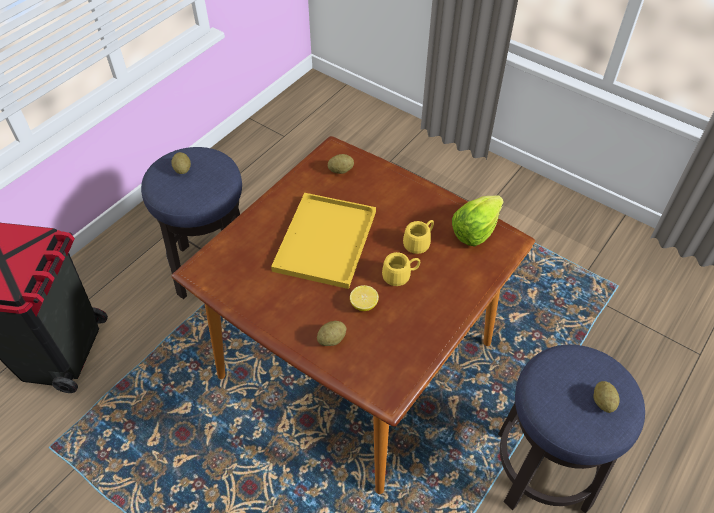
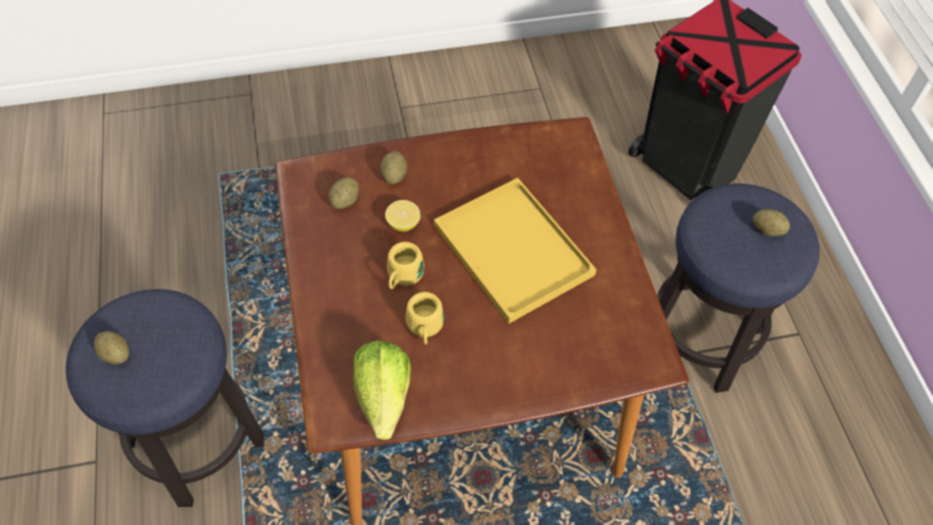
camera: 130 degrees right, 5 degrees up
potato [328,154,354,174] -> potato moved to [328,177,359,209]

